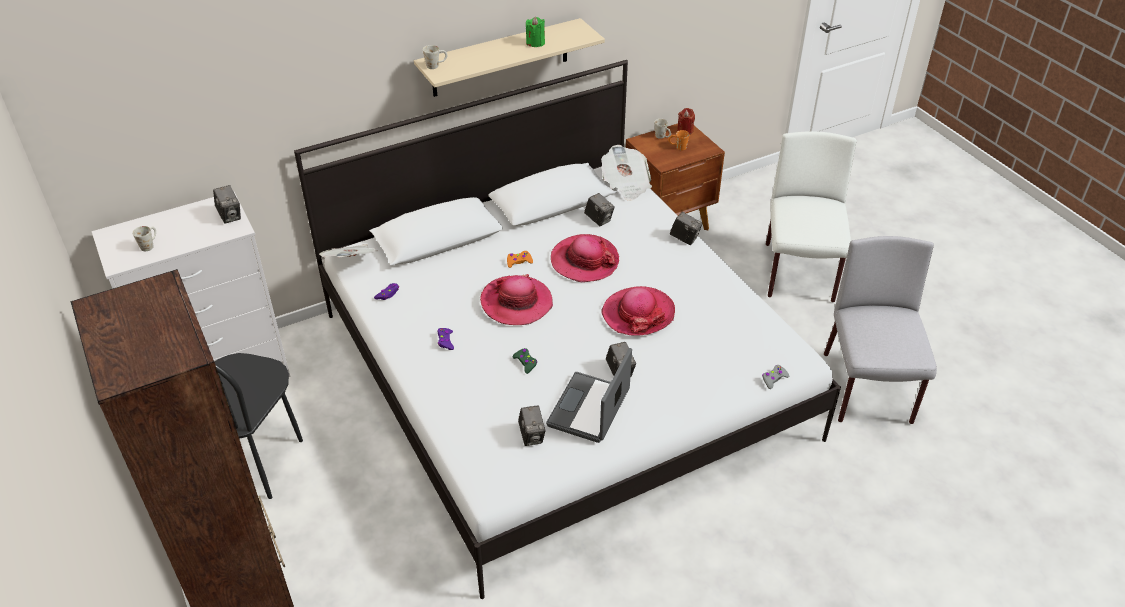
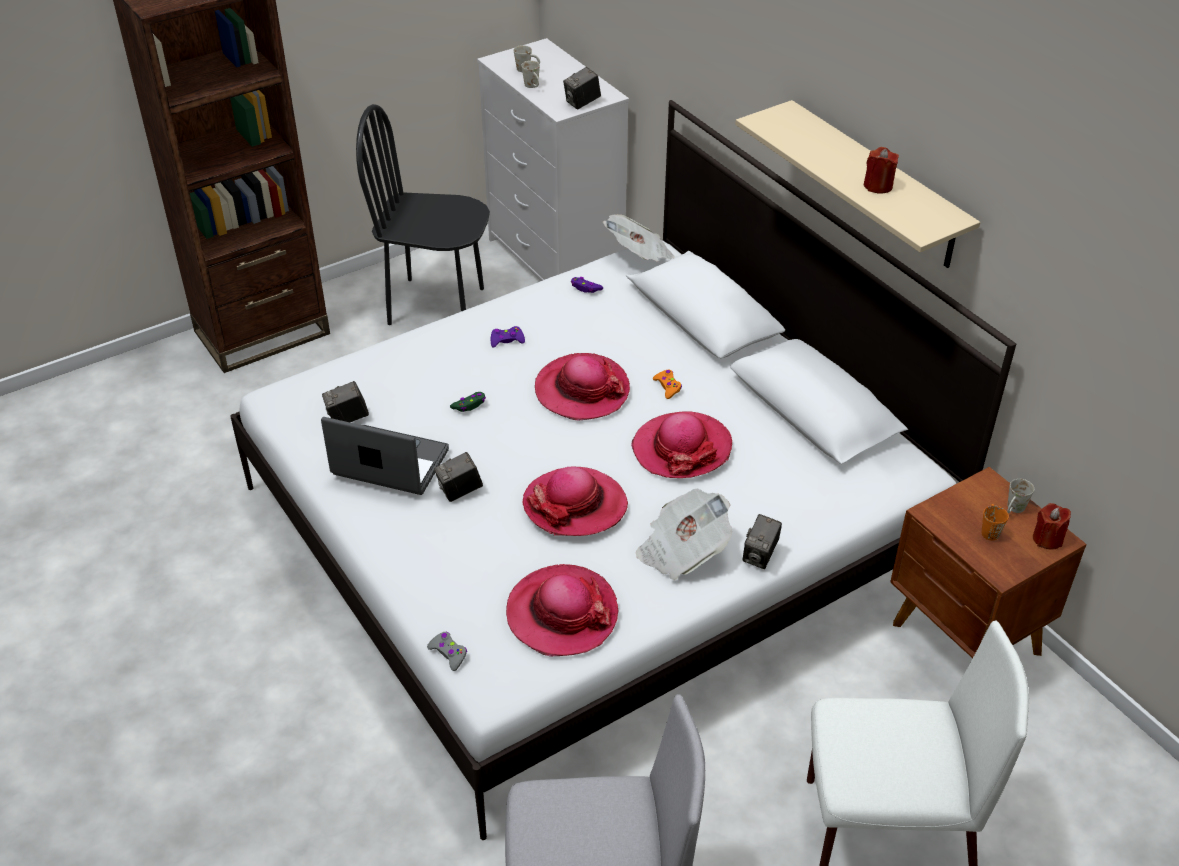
camera: 85 degrees right, 0 degrees up
white mug [423,45,447,69] -> white mug moved to [521,61,540,88]
green candle [526,17,545,47] -> red candle [864,147,899,194]
camera [584,193,615,226] -> none
newspaper [601,145,652,201] -> newspaper moved to [636,488,732,580]
none -> hat [506,564,618,656]

